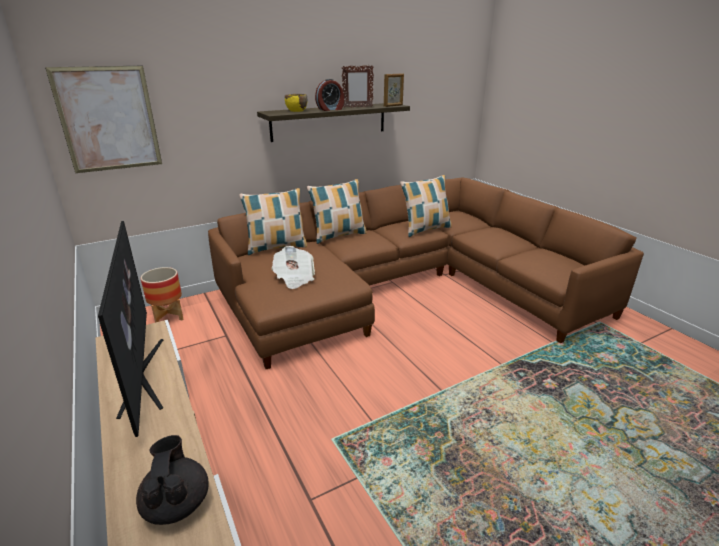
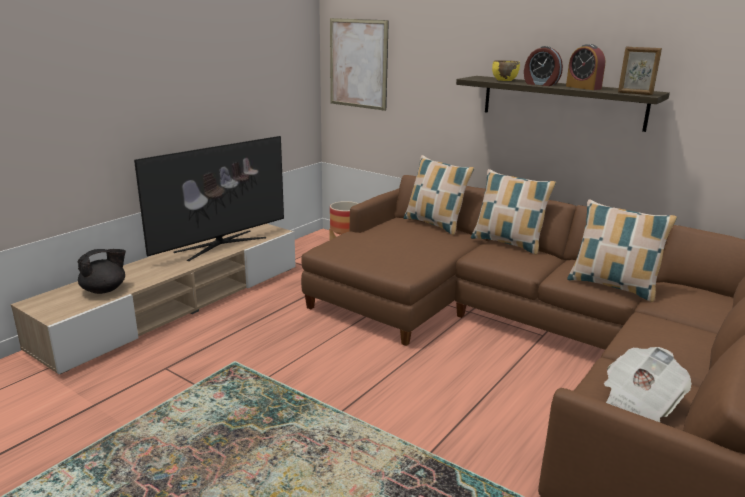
camera: 65 degrees right, 5 degrees down
newspaper [271,246,315,289] -> newspaper moved to [604,347,692,422]
picture frame [342,65,374,108] -> alarm clock [566,44,605,90]

